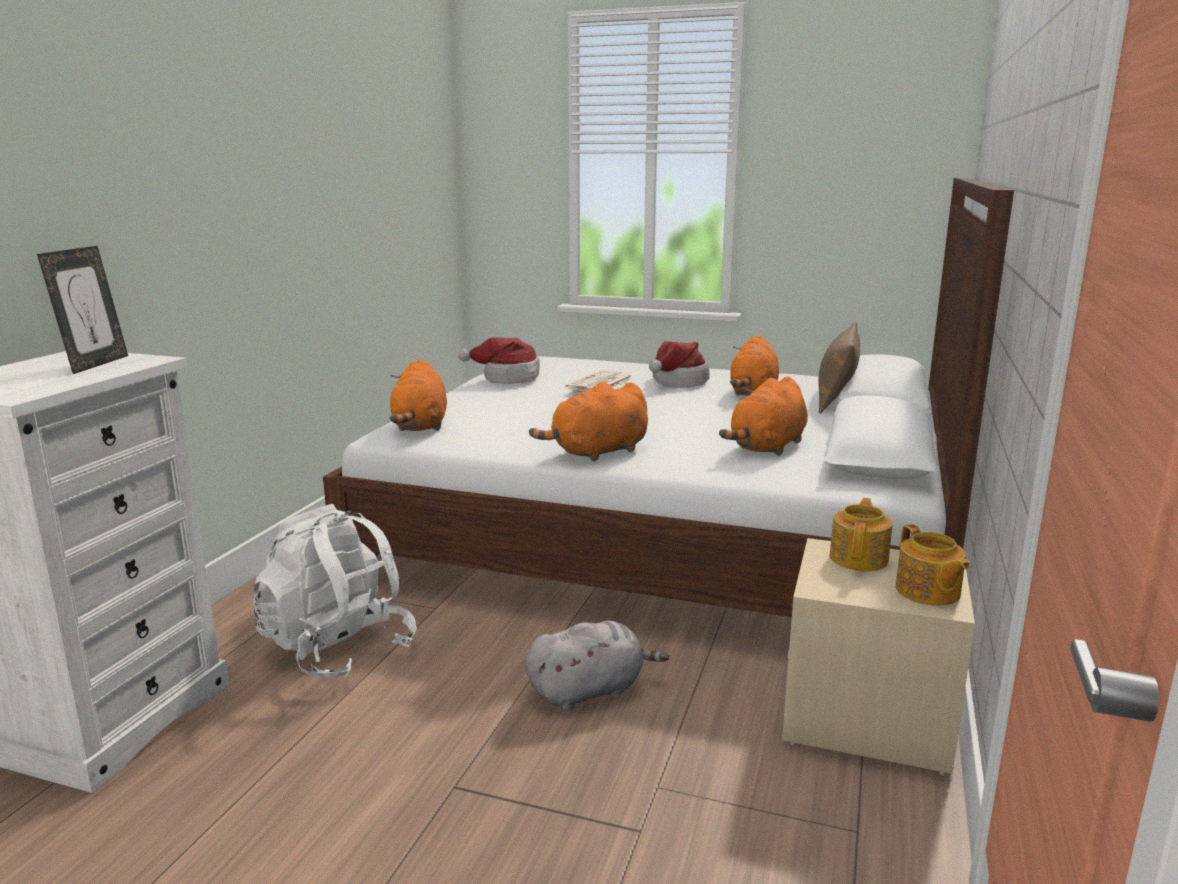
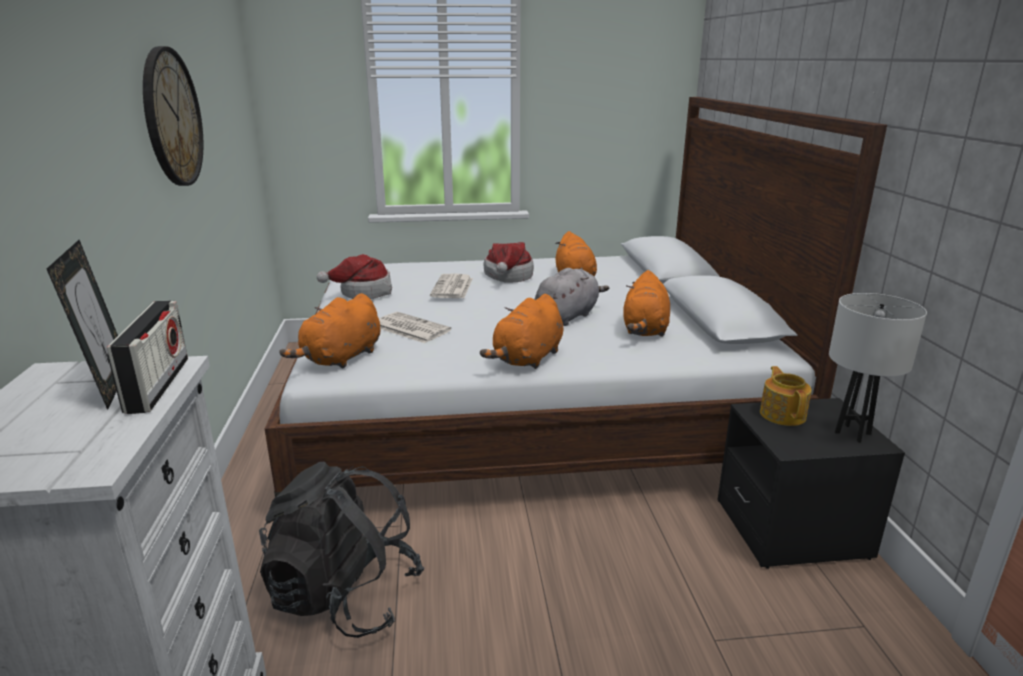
camera: 25 degrees left, 5 degrees up
white backpack [252,504,417,678] -> black backpack [259,462,425,638]
orange plush toy [390,359,447,431] -> orange plush toy turned 60 degrees clockwise [279,293,380,369]
grey plush toy [525,621,669,711] -> grey plush toy moved to [534,268,609,326]
beige nightstand [782,538,975,775] -> black nightstand [717,398,905,569]
brown pillow [818,322,860,414] -> none
teapot [896,524,970,606] -> white table lamp [829,293,927,443]
none -> radio [107,301,188,414]
none -> wall clock [143,46,203,186]
none -> newspaper [379,312,451,343]

